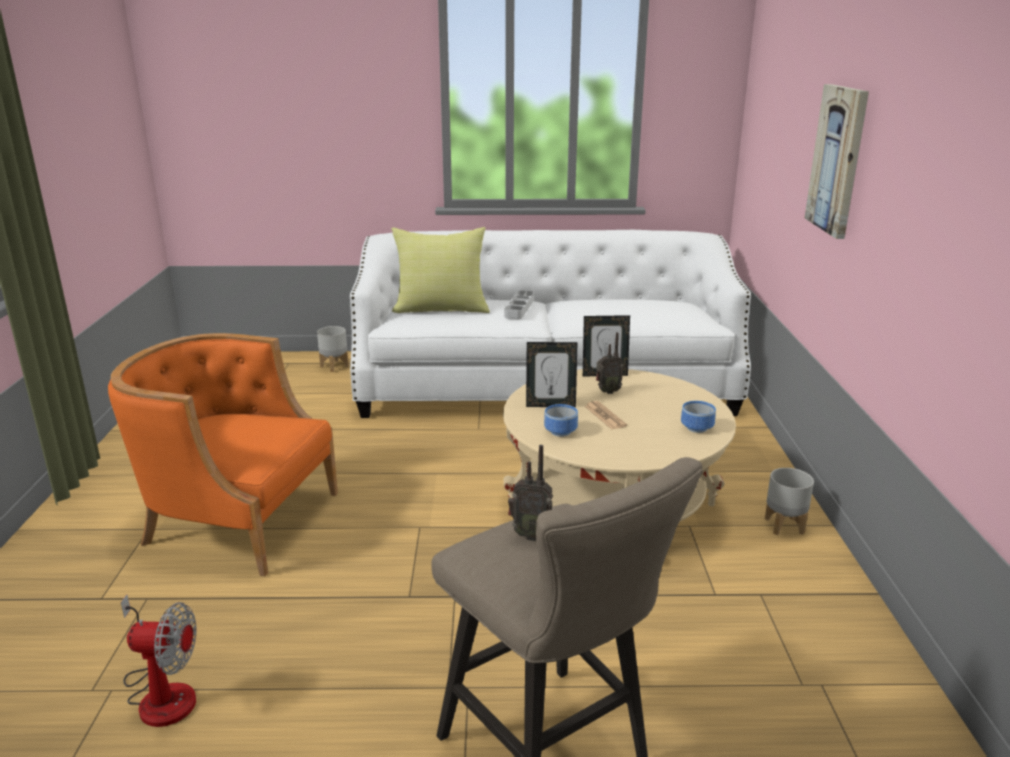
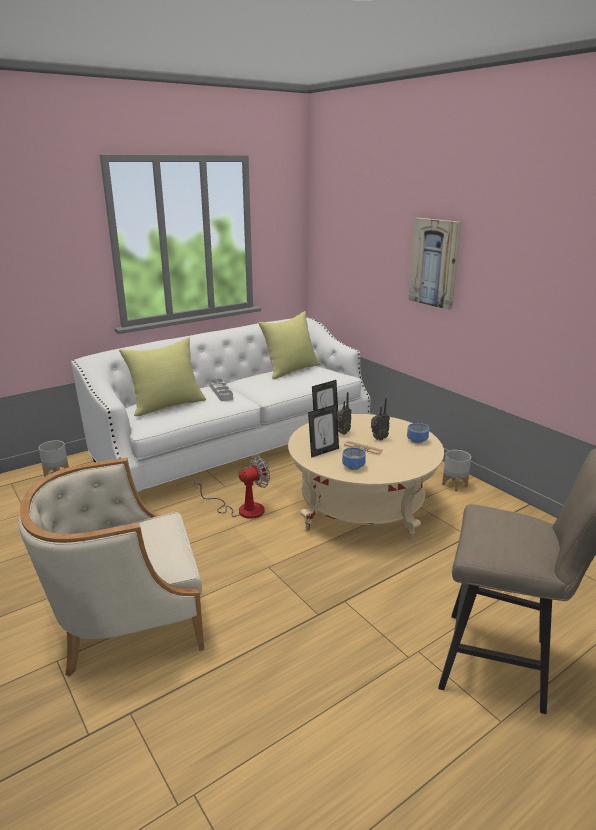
camera: 35 degrees left, 0 degrees up
orange armchair [108,333,338,576] -> beige armchair [19,458,204,677]
fan [121,595,196,727] -> fan moved to [194,456,270,519]
radio [508,445,553,541] -> radio moved to [371,398,390,441]
none -> yellow pillow [258,311,320,379]

